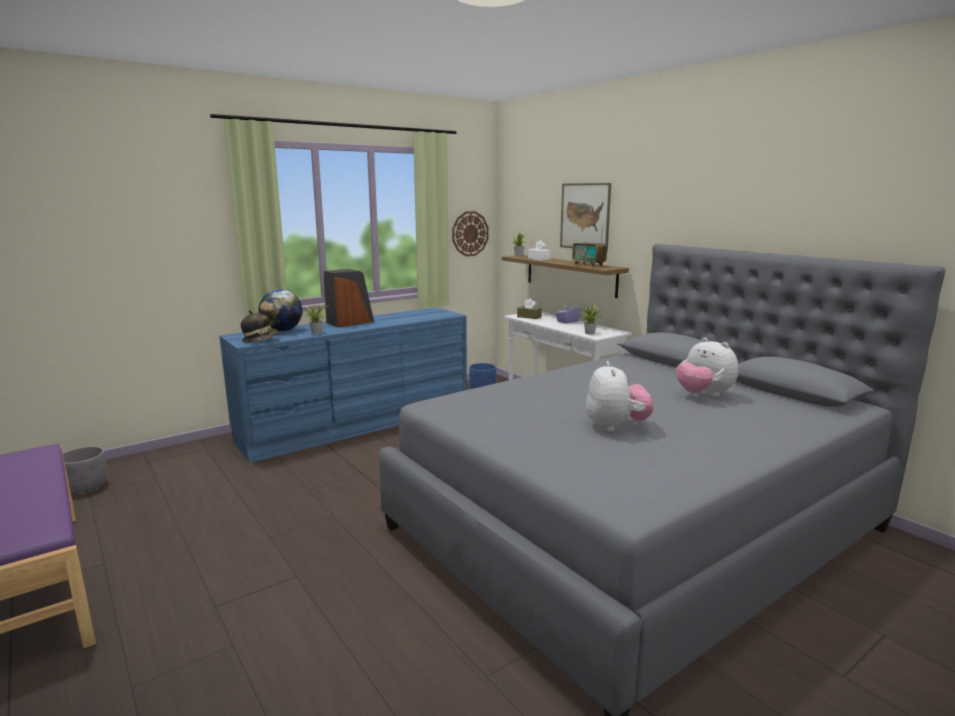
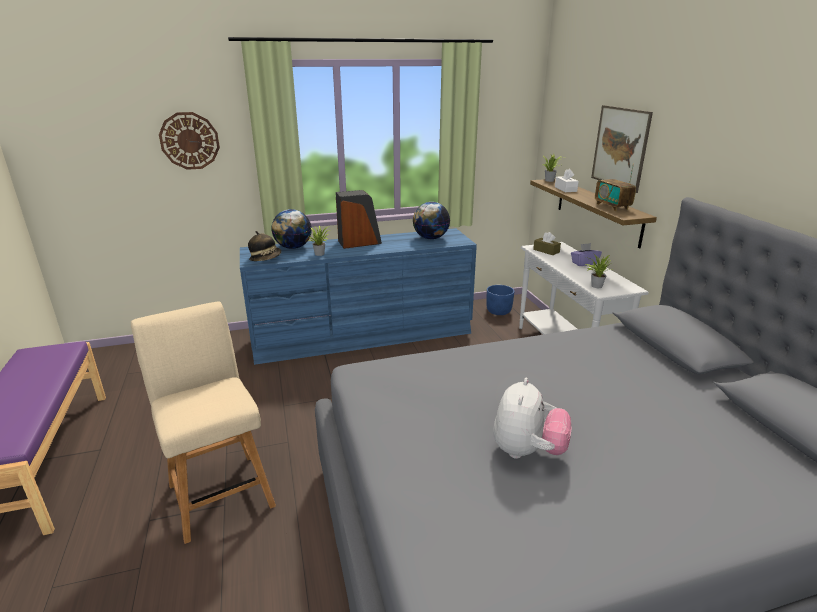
camera: 20 degrees right, 10 degrees up
grey planter [63,446,107,493] -> none
wall clock [452,211,488,256] -> wall clock moved to [159,112,220,170]
plush toy [676,337,739,397] -> none
none -> beige chair [131,301,276,544]
none -> globe [413,202,450,239]

